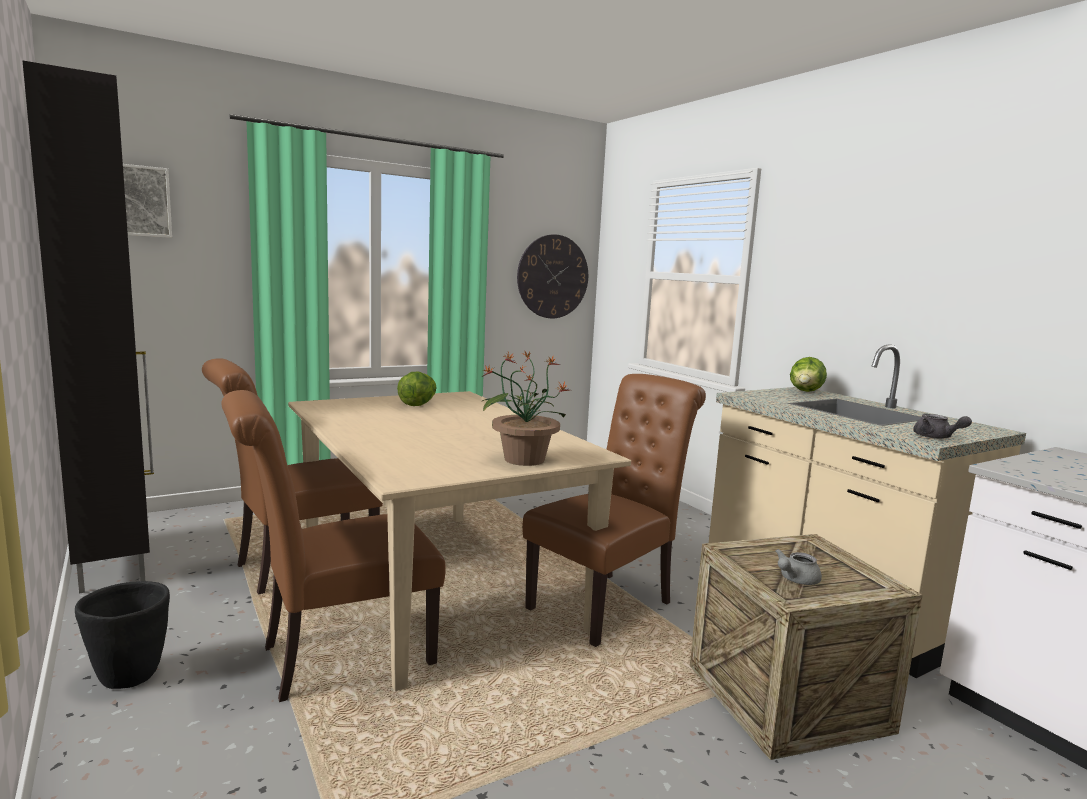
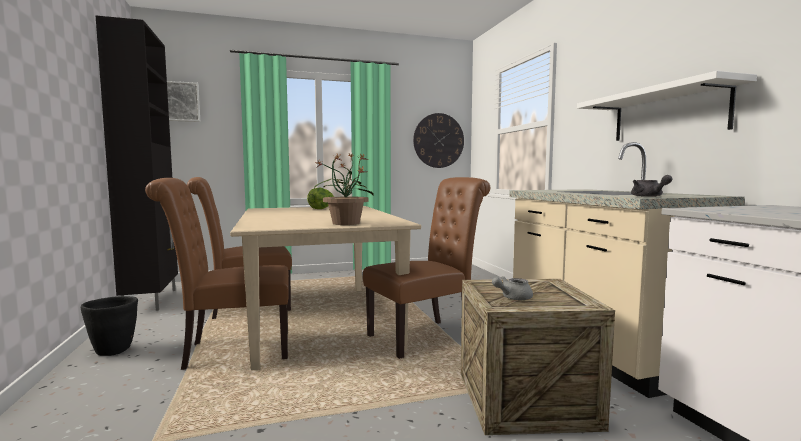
camera: 15 degrees right, 5 degrees down
lettuce [790,357,827,392] -> none
none -> white shelf [577,71,757,141]

